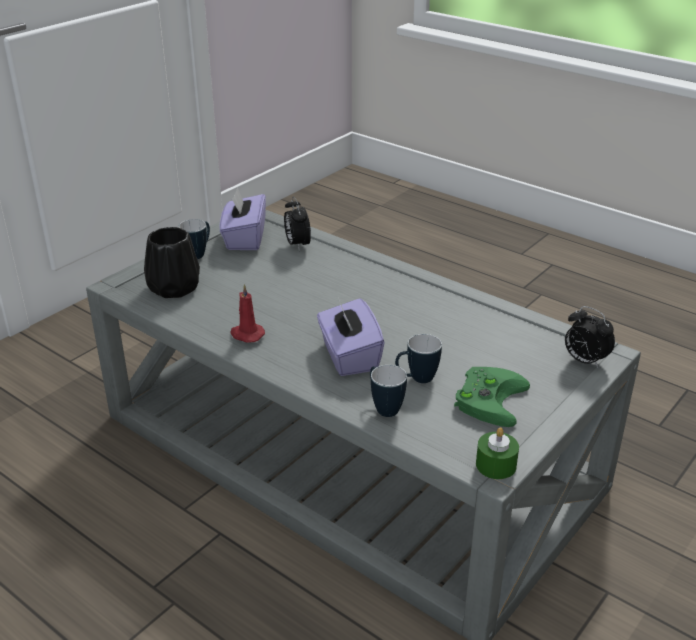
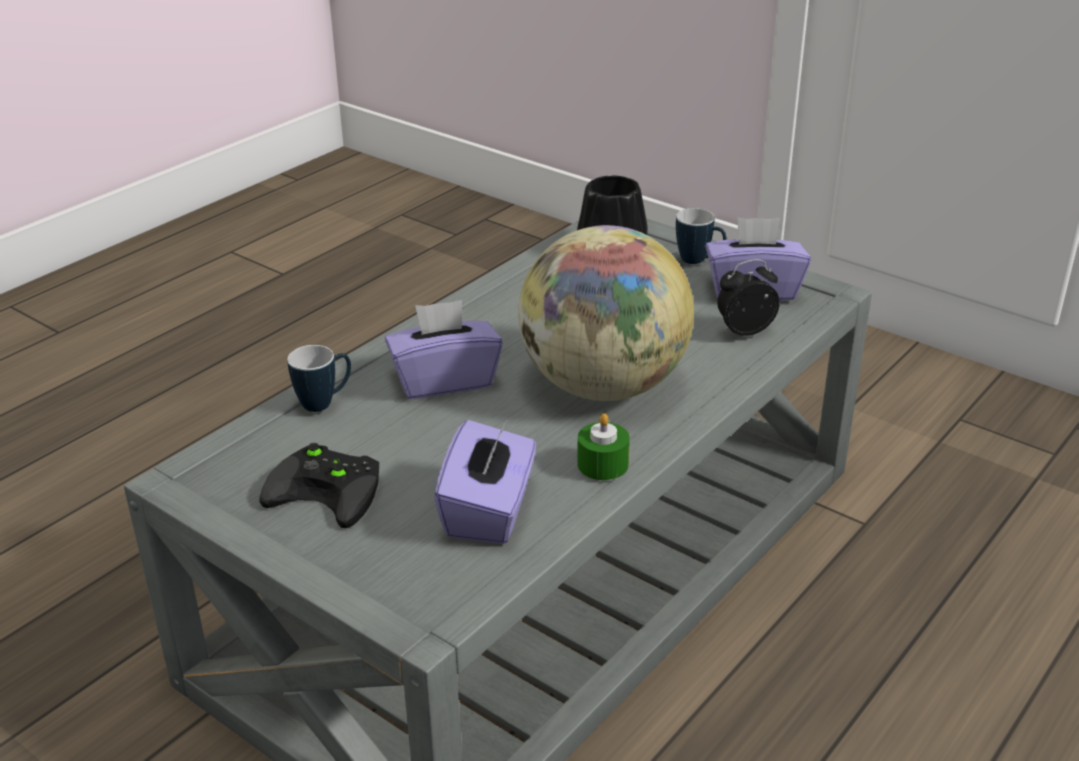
camera: 90 degrees right, 0 degrees up
red candle [230,284,265,343] -> none
mug [395,334,442,383] -> none
green game controller [454,367,530,427] -> black game controller [260,443,379,528]
green candle [476,427,519,479] -> green candle moved to [577,413,630,480]
alarm clock [565,306,615,369] -> none
none -> purple tissue box [434,420,536,544]
none -> globe [518,225,694,401]

